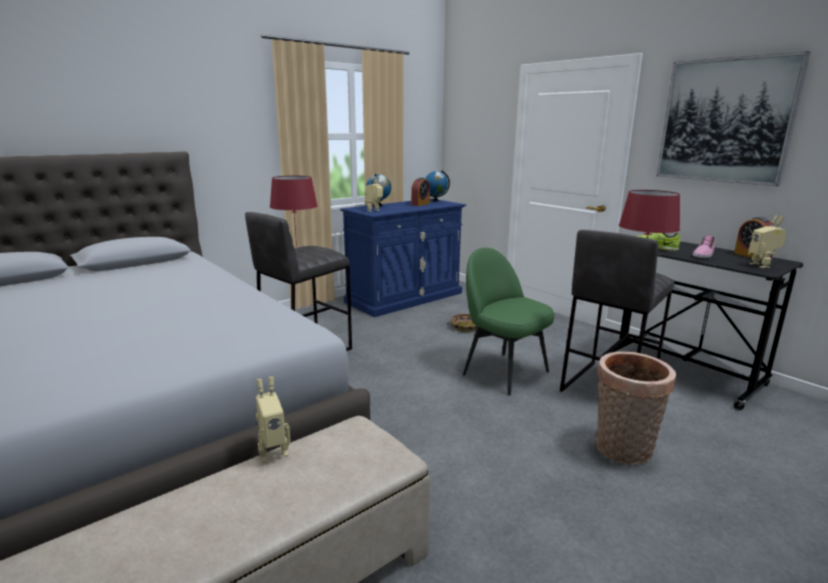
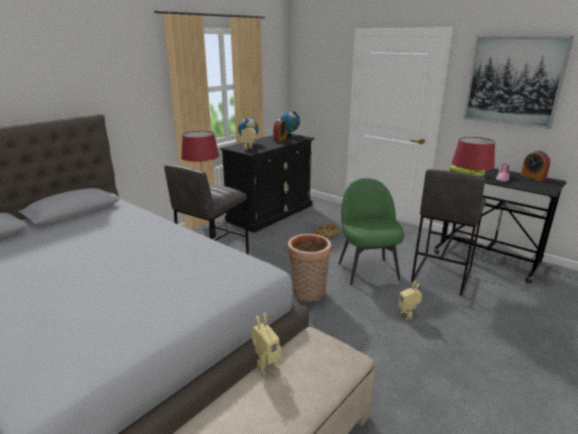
camera: 10 degrees left, 5 degrees up
blue dresser [340,199,466,317] -> black dresser [220,133,315,233]
green chair [463,248,554,395] -> green chair turned 45 degrees clockwise [338,178,404,285]
basket [596,352,676,465] -> basket moved to [288,234,331,302]
toy robot [748,215,787,268] -> toy robot moved to [398,281,422,320]

